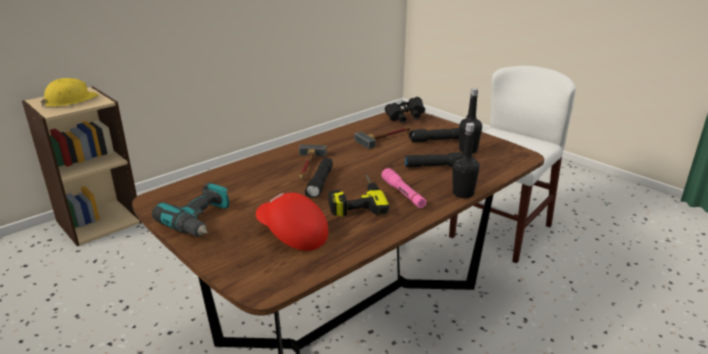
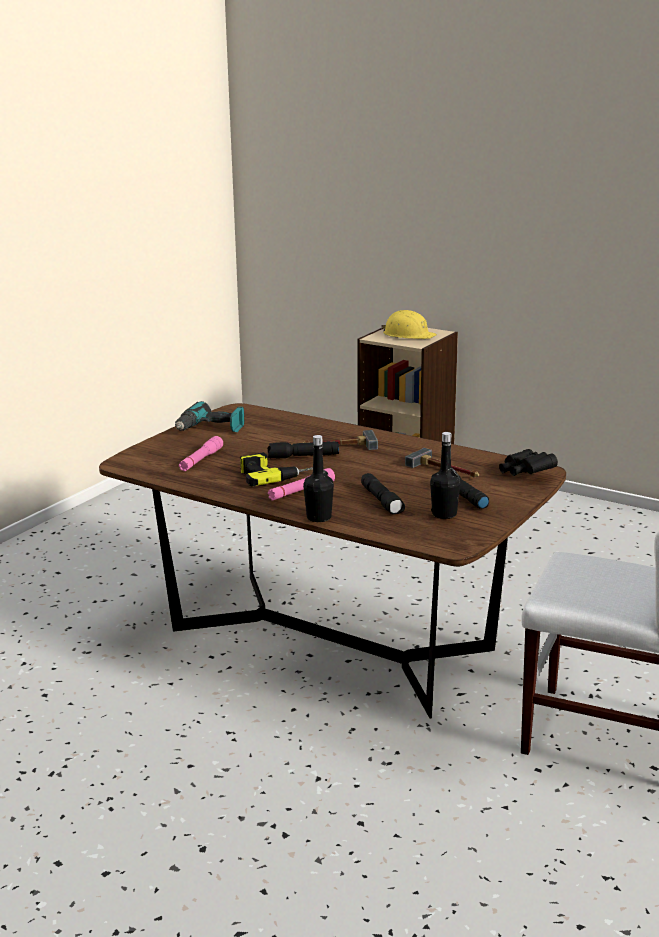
camera: 75 degrees right, 5 degrees down
red cap [256,193,328,251] -> pink flashlight [179,436,223,471]

